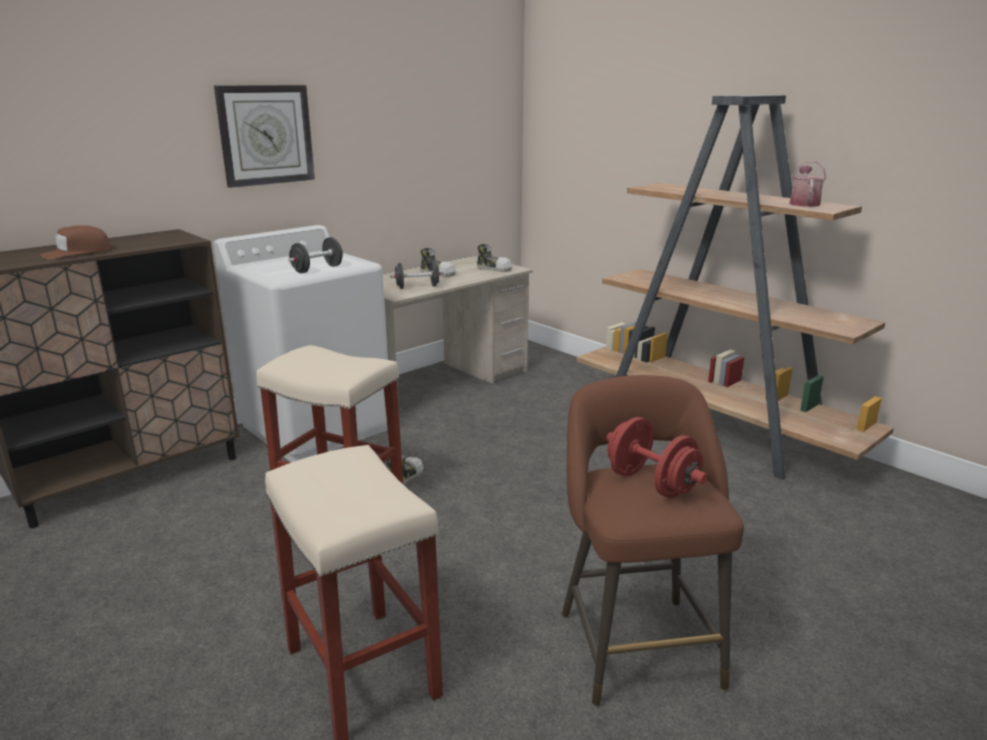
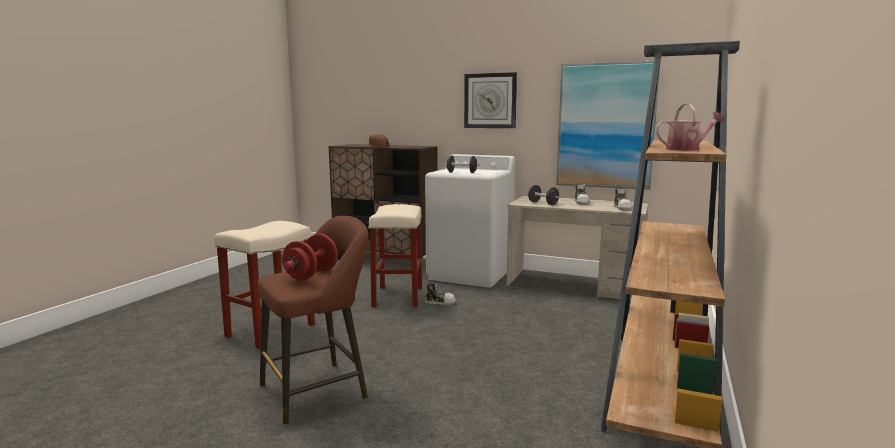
camera: 65 degrees right, 10 degrees down
none -> picture [556,61,661,190]

